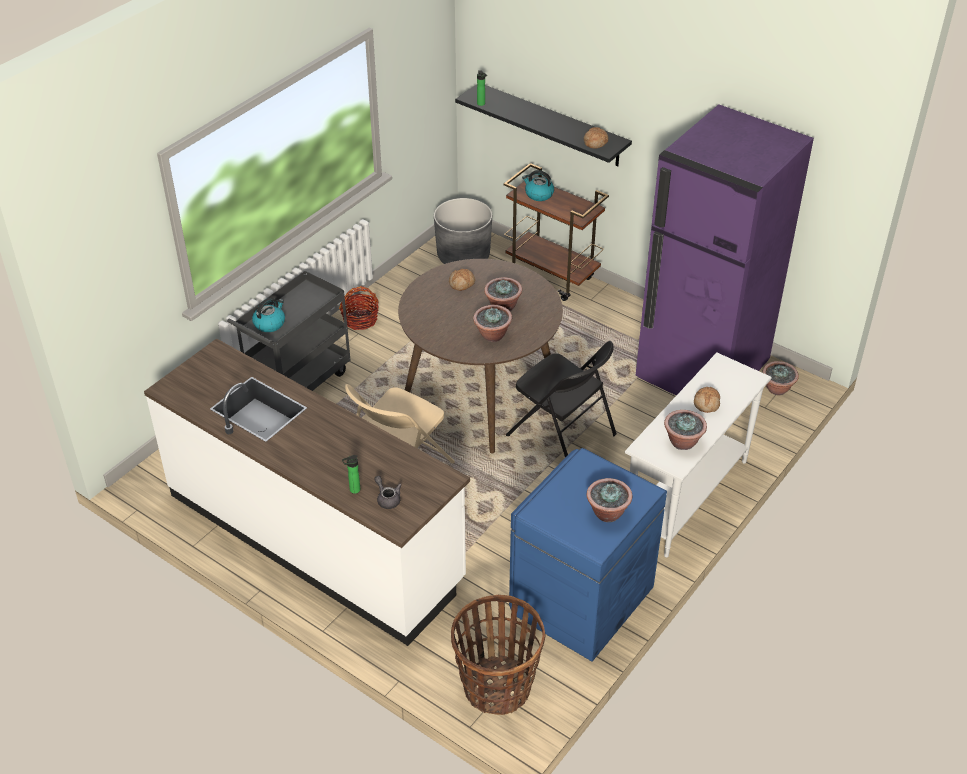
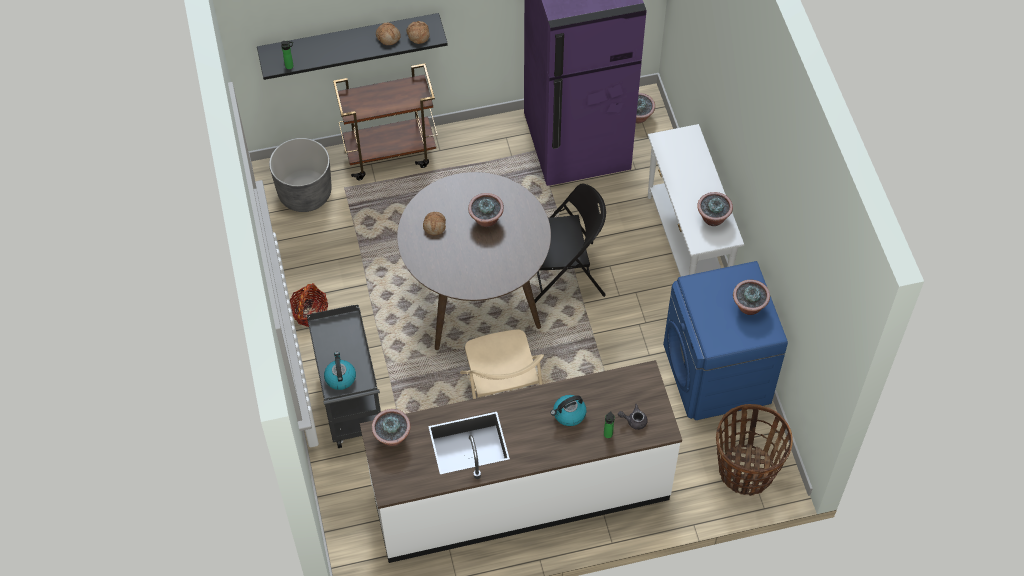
camera: 50 degrees left, 15 degrees up
potted plant [473,305,512,342] -> potted plant moved to [372,409,411,446]
kettle [522,170,554,201] -> kettle moved to [550,395,587,426]
bread [694,387,720,413] -> bread moved to [376,23,401,45]

